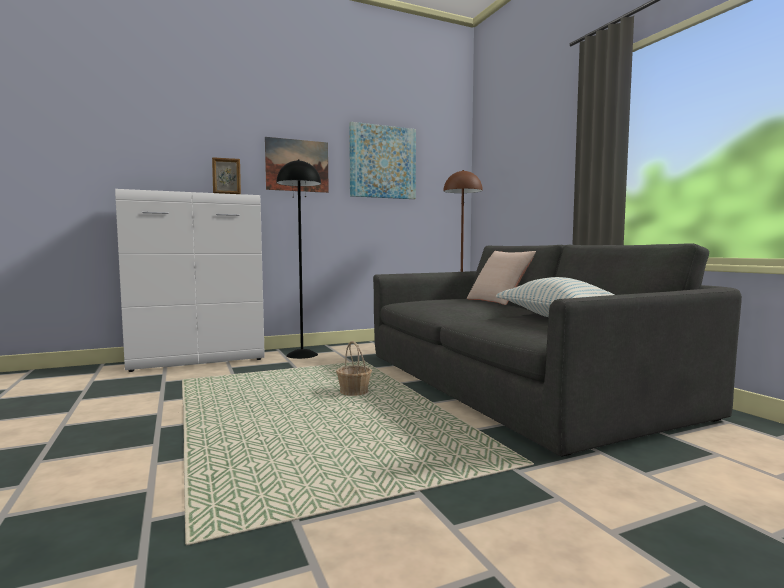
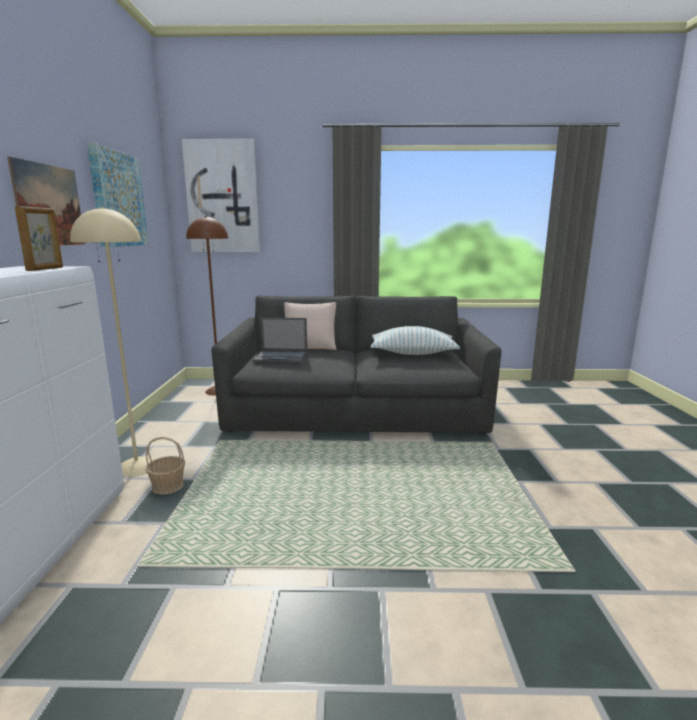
camera: 65 degrees left, 10 degrees up
black floor lamp [277,159,321,359] -> beige floor lamp [70,207,155,477]
basket [336,341,372,396] -> basket moved to [146,437,185,495]
none -> picture [182,139,260,252]
none -> laptop [253,317,307,363]

